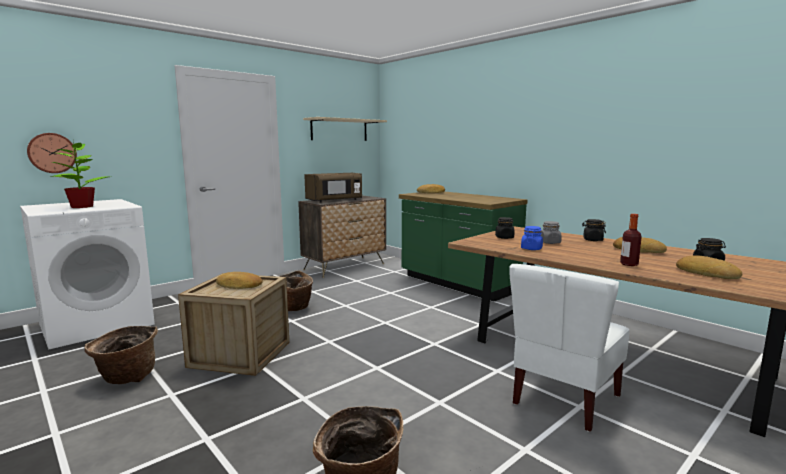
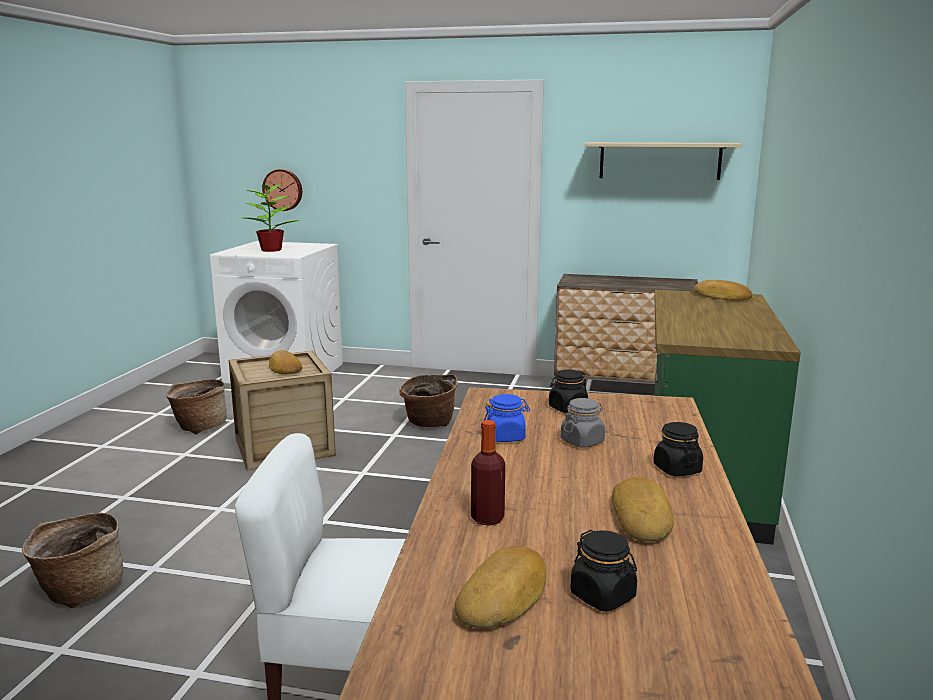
camera: 55 degrees right, 5 degrees up
brown microwave [304,173,362,202] -> none

